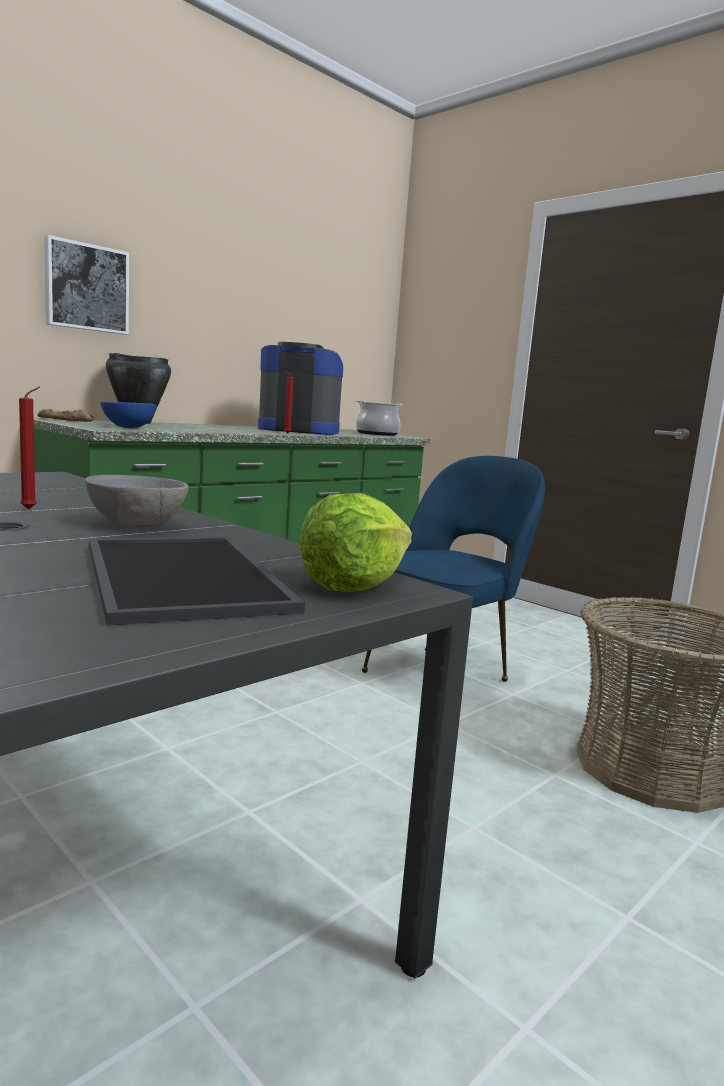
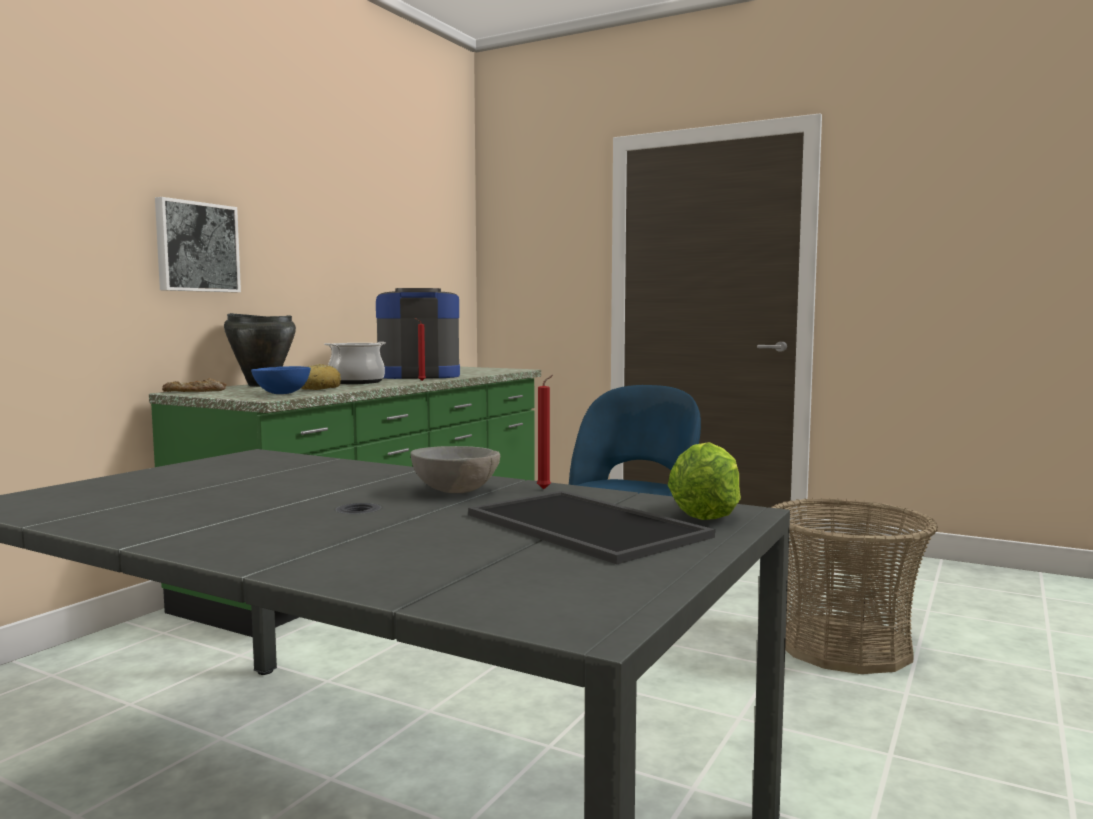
camera: 15 degrees left, 5 degrees down
red candle [19,387,40,509] -> red candle moved to [537,375,553,489]
cooking pot [355,400,404,436] -> cooking pot moved to [324,342,386,384]
none -> bread [301,364,341,390]

